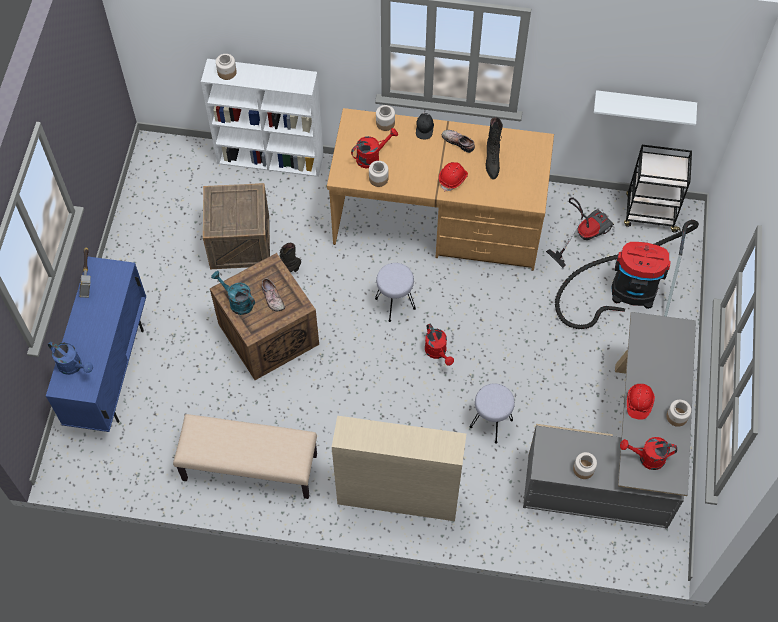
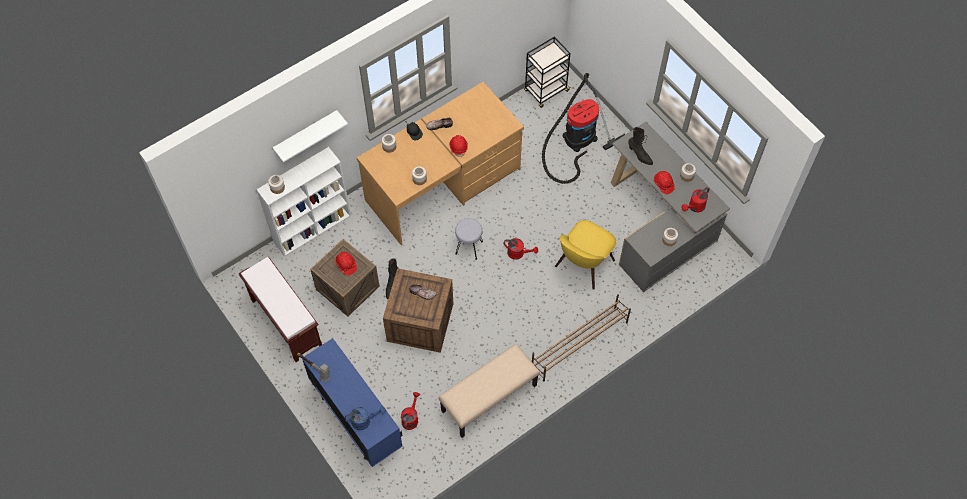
camera: 45 degrees left, 0 degrees up
turquoise watering can [211,271,255,315] -> none
beige bookcase [332,416,466,521] -> brown shoe rack [532,294,631,382]
red watering can [351,128,398,168] -> red watering can moved to [401,392,420,430]
grey stool [470,384,515,444] -> yellow chair [555,220,616,290]
black boot [485,117,503,179] -> black boot moved to [628,127,653,165]
vacuum cleaner [546,197,614,268] -> none
white shelf [594,90,697,126] -> white shelf moved to [273,110,348,162]
none -> brown bench [238,257,322,362]
none -> red hard hat [335,252,357,275]

